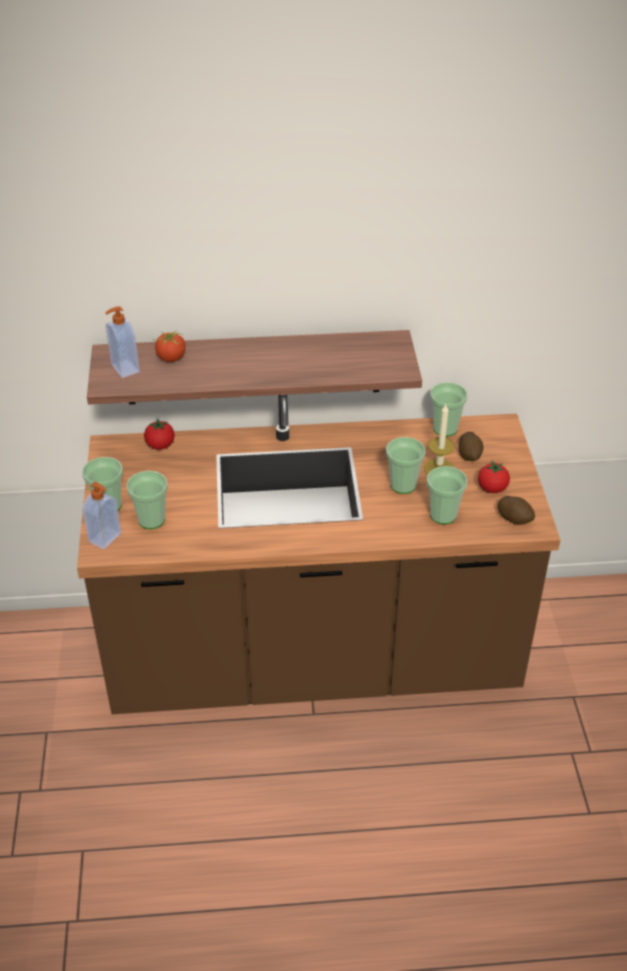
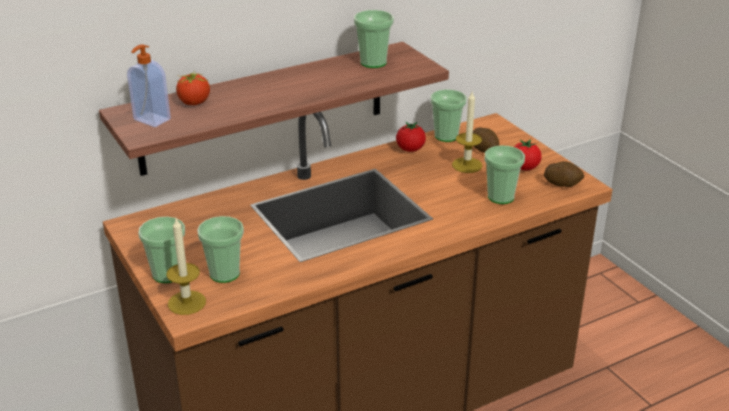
camera: 25 degrees left, 10 degrees down
soap dispenser [82,482,121,549] -> candle [166,218,206,315]
tomato [144,418,175,450] -> tomato moved to [396,122,426,152]
cup [386,437,426,494] -> cup moved to [354,10,394,68]

